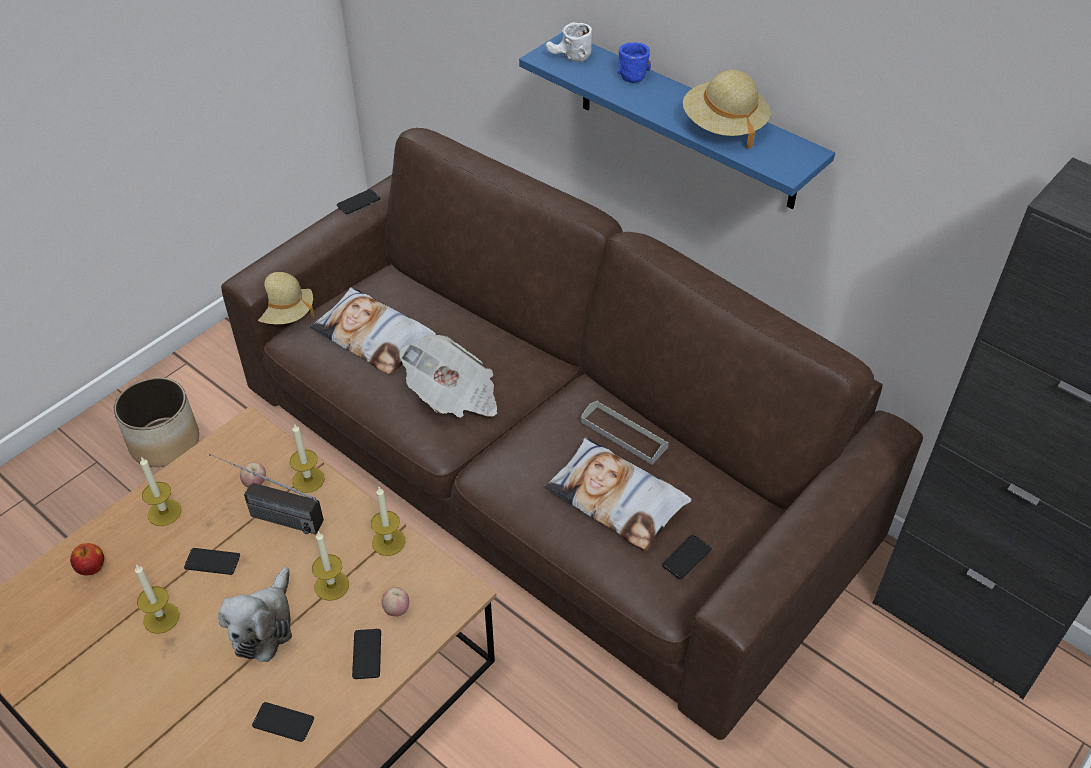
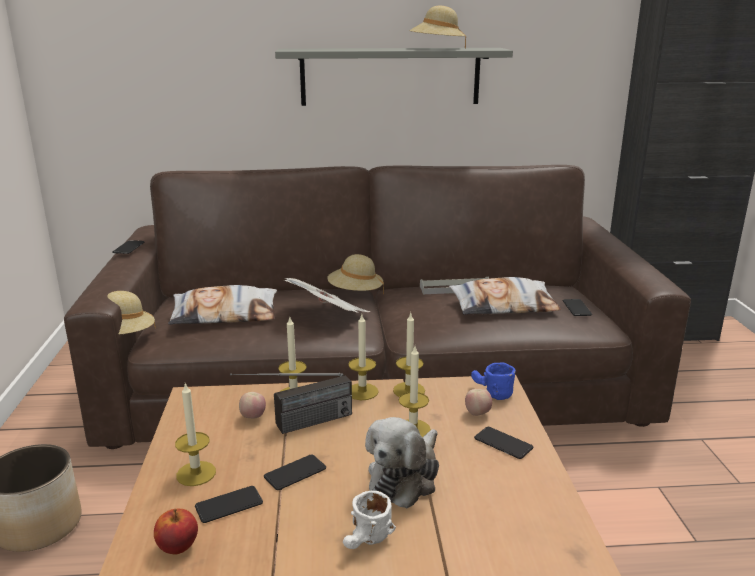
camera: 45 degrees left, 25 degrees down
candle [135,564,179,634] -> candle moved to [348,315,379,400]
plush toy [218,567,292,662] -> plush toy turned 60 degrees clockwise [365,417,439,509]
phone [252,702,314,742] -> phone moved to [195,486,263,523]
blue shelf [519,32,835,209] -> grey shelf [275,48,513,106]
white mug [546,22,592,62] -> white mug moved to [343,490,396,549]
blue mug [618,42,651,83] -> blue mug moved to [471,363,516,400]
none -> beige hat [327,254,384,294]

